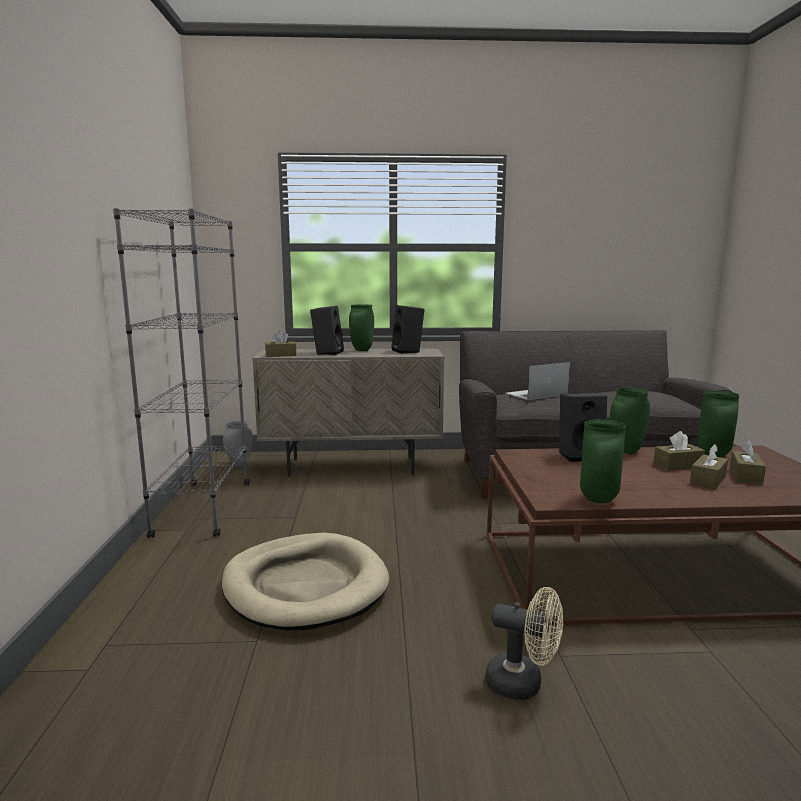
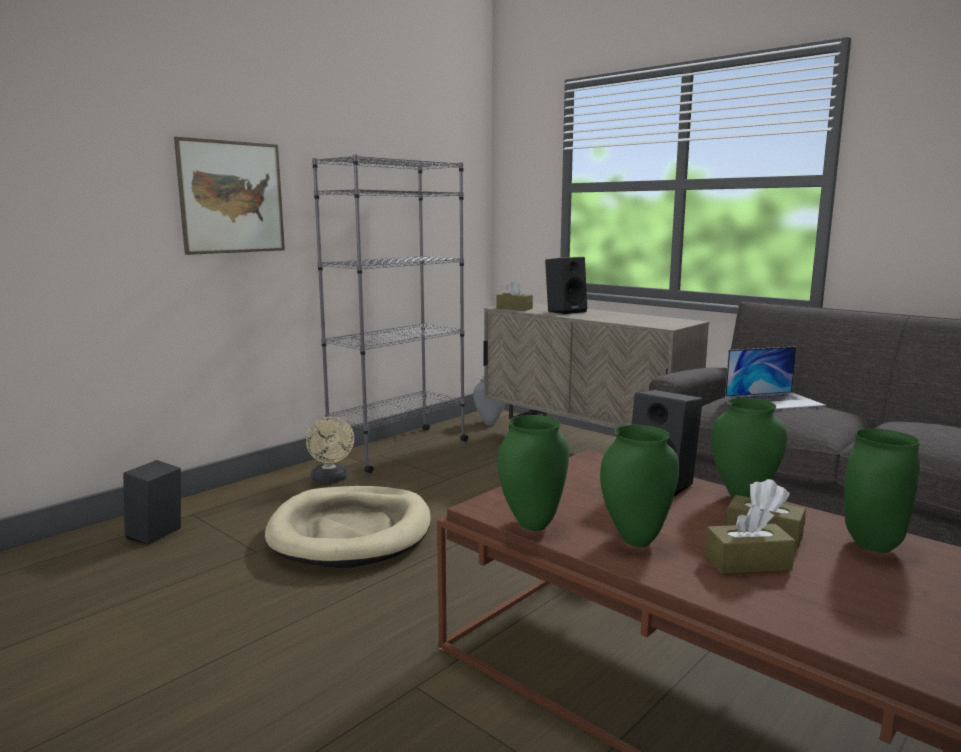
camera: 45 degrees right, 0 degrees up
green vase [349,304,374,351] -> green vase moved to [600,425,679,547]
black speaker [391,305,425,354] -> black speaker moved to [123,460,181,544]
beige fan [486,587,563,700] -> beige fan moved to [306,416,354,484]
laptop [505,362,570,400] -> laptop turned 150 degrees clockwise [725,347,826,409]
brown tissue box [730,440,766,485] -> none
none -> picture [174,137,285,255]

